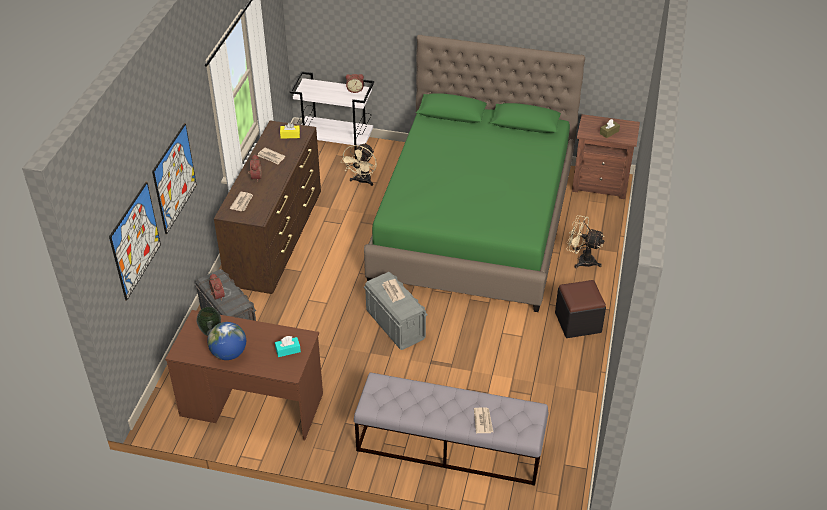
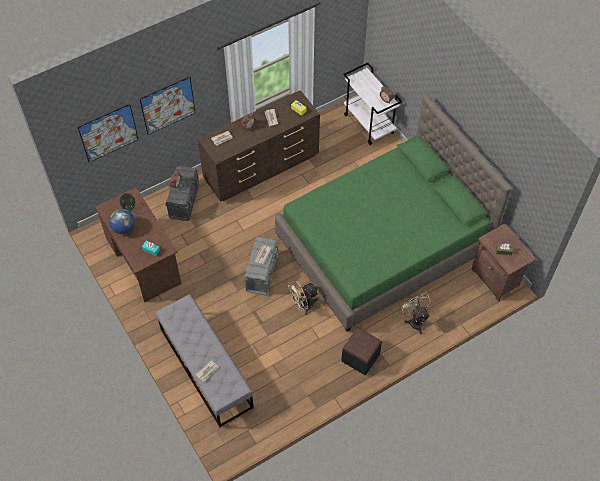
camera: 45 degrees right, 15 degrees up
beige fan [341,143,377,186] -> beige fan moved to [289,281,319,315]

